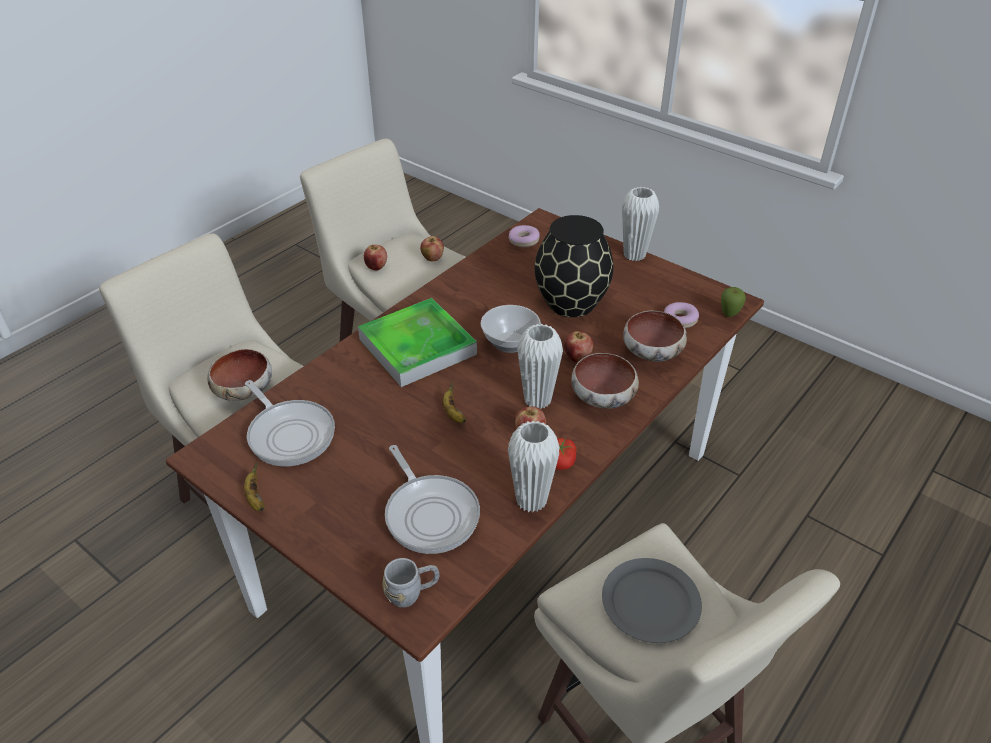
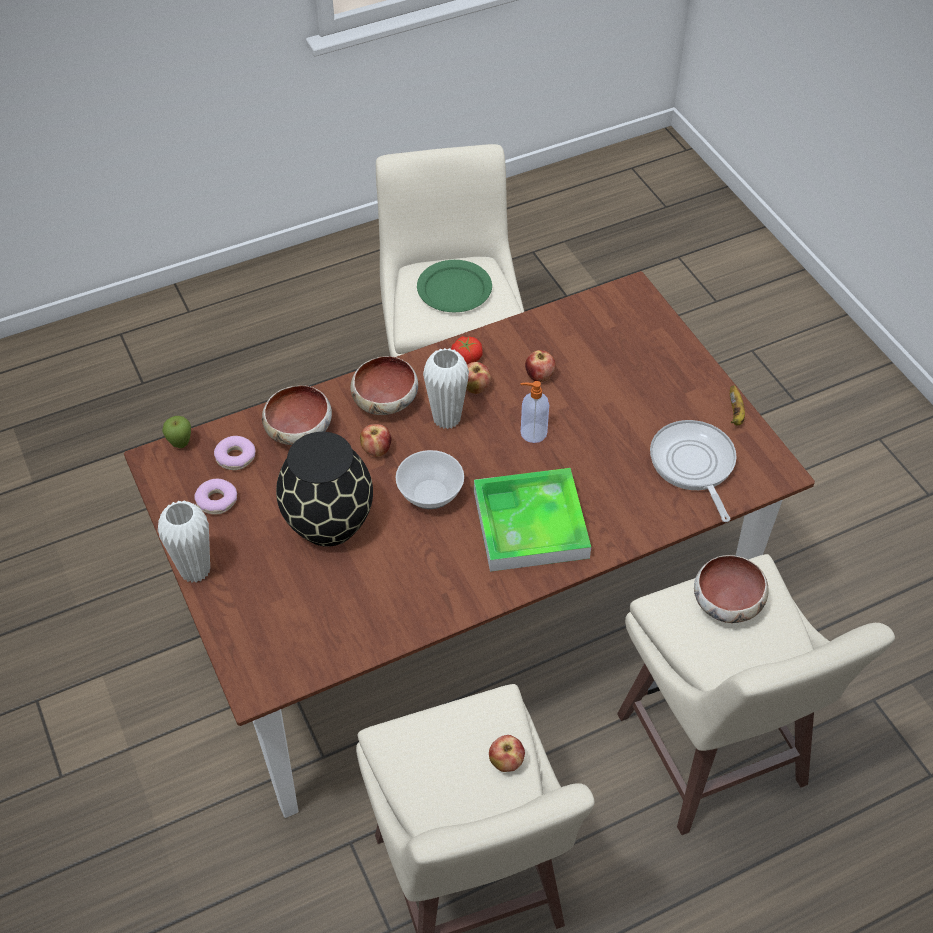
camera: 155 degrees left, 10 degrees up
grey mug [382,558,439,608] -> none
frying pan [385,445,480,554] -> none
apple [420,236,444,261] -> apple moved to [525,350,556,382]
banana [443,381,466,423] -> soap dispenser [520,381,549,443]
white vase [508,421,560,512] -> none
donut [509,225,540,247] -> donut moved to [194,479,237,514]
grey plate [602,558,702,643] -> green plate [417,260,492,312]

